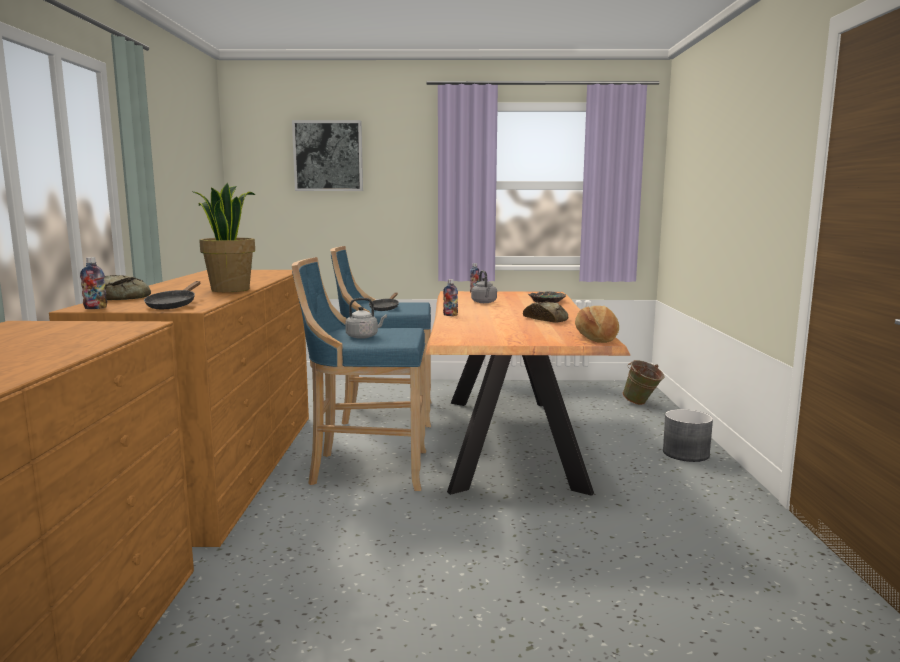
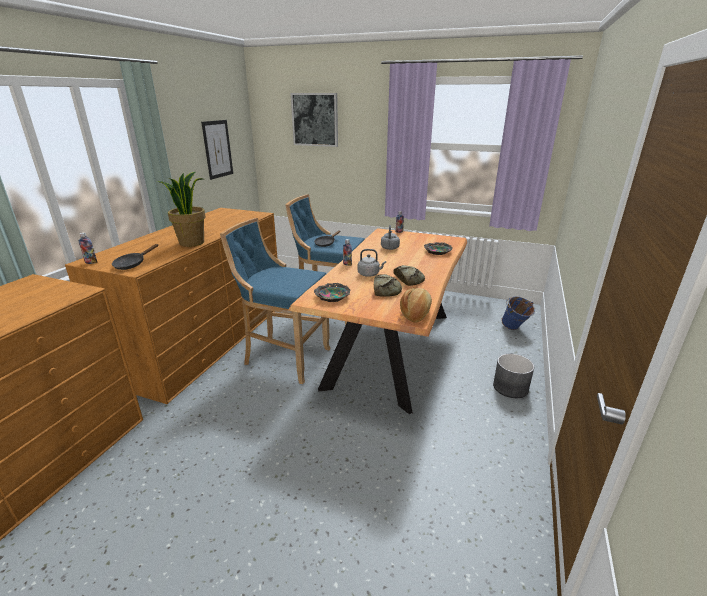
camera: 20 degrees right, 15 degrees up
bread [104,275,151,300] -> bread moved to [374,274,402,297]
grey kettle [345,298,387,339] -> grey kettle moved to [358,249,386,277]
green bucket [622,360,665,405] -> blue bucket [501,296,535,330]
none -> picture [201,120,233,180]
none -> bowl [314,283,350,302]

